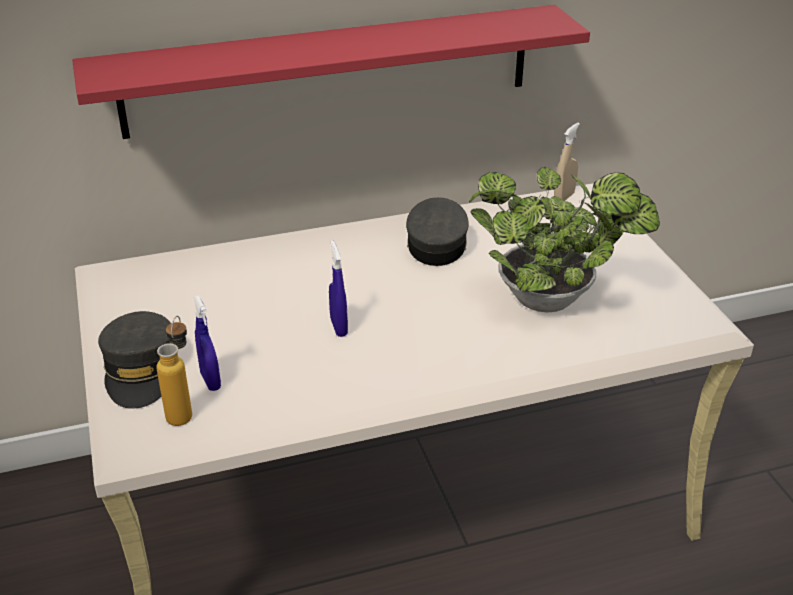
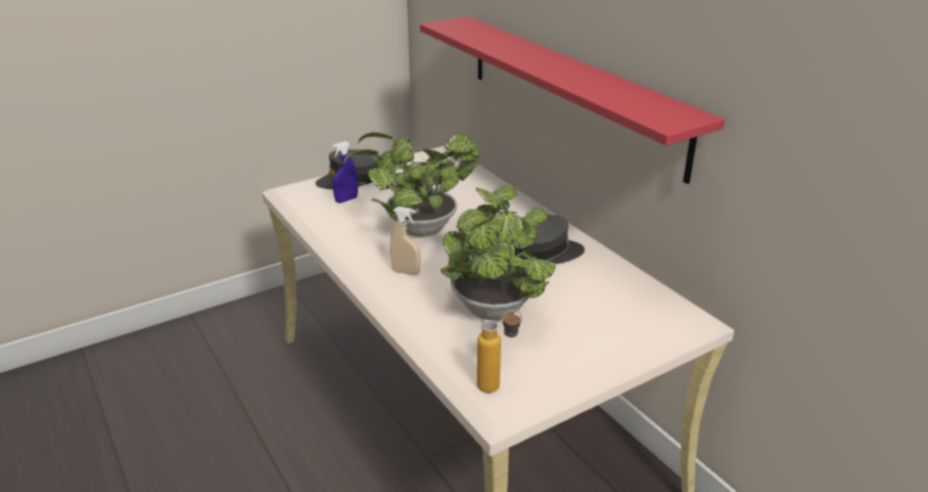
camera: 75 degrees right, 5 degrees down
bottle [157,316,192,426] -> bottle moved to [477,310,522,393]
blue spray bottle [329,241,348,337] -> potted plant [343,132,481,237]
beige spray bottle [554,123,580,200] -> beige spray bottle moved to [390,206,421,276]

